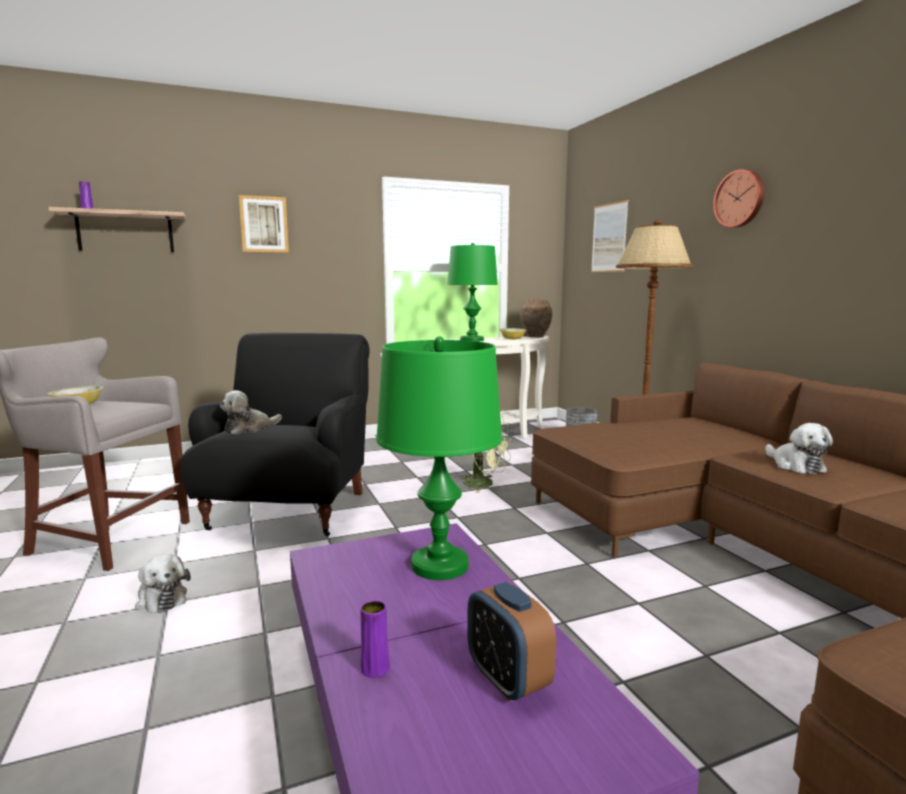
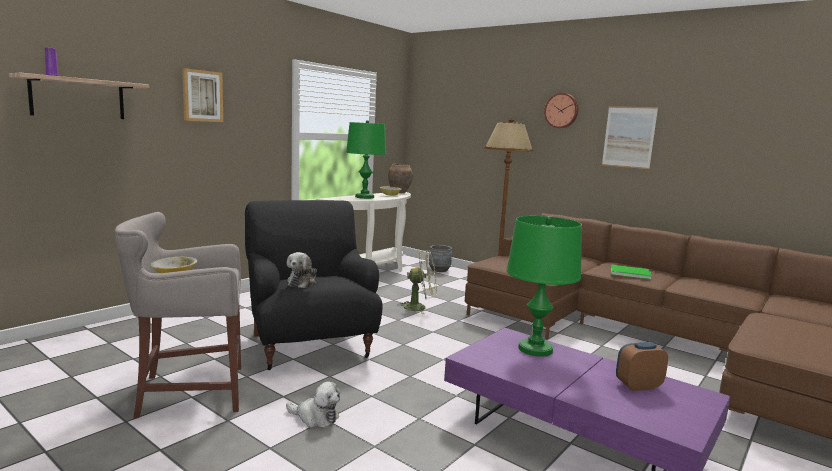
camera: 30 degrees left, 0 degrees up
purple vase [360,600,390,678] -> none
alarm clock [467,582,556,702] -> alarm clock turned 135 degrees clockwise [616,342,668,391]
picture [591,200,629,272] -> picture moved to [602,106,658,169]
plush toy [765,423,833,474] -> green book [611,265,652,280]

